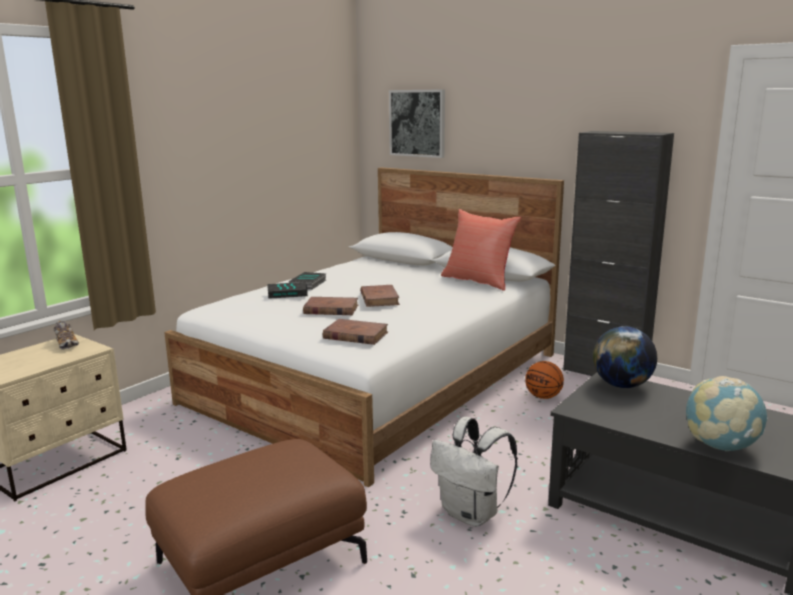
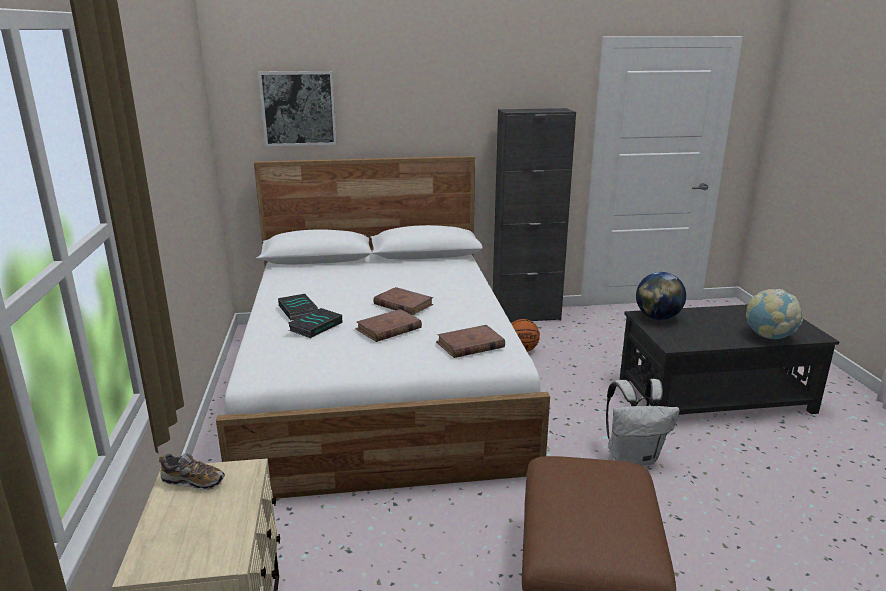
camera: 45 degrees left, 5 degrees up
red pillow [441,209,521,291] -> none

